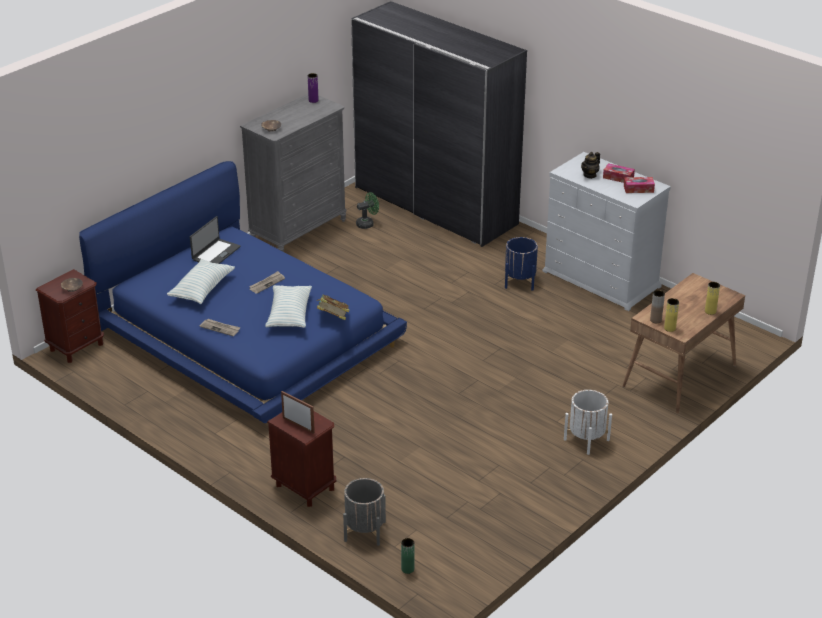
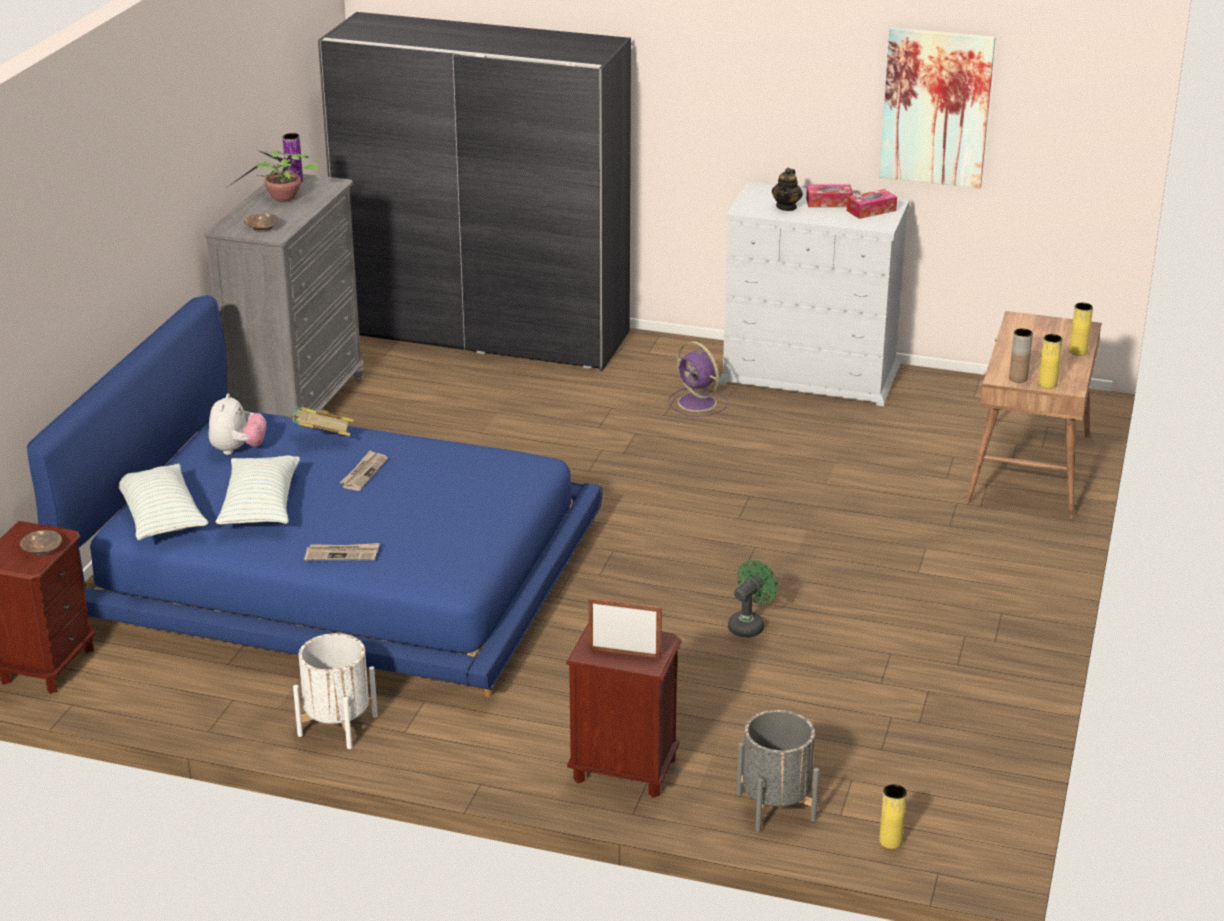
camera: 25 degrees left, 5 degrees down
laptop [190,216,241,264] -> plush toy [209,394,266,455]
pillow [265,285,312,328] -> pillow moved to [119,464,209,540]
book [317,295,349,320] -> book moved to [289,407,354,436]
green fan [356,192,379,229] -> green fan moved to [728,560,778,637]
green vase [401,538,414,574] -> yellow vase [879,784,907,849]
blue planter [505,237,538,291] -> purple fan [669,341,729,417]
white planter [564,390,612,455] -> white planter moved to [293,633,378,749]
none -> potted plant [229,150,319,202]
none -> picture [879,27,995,189]

